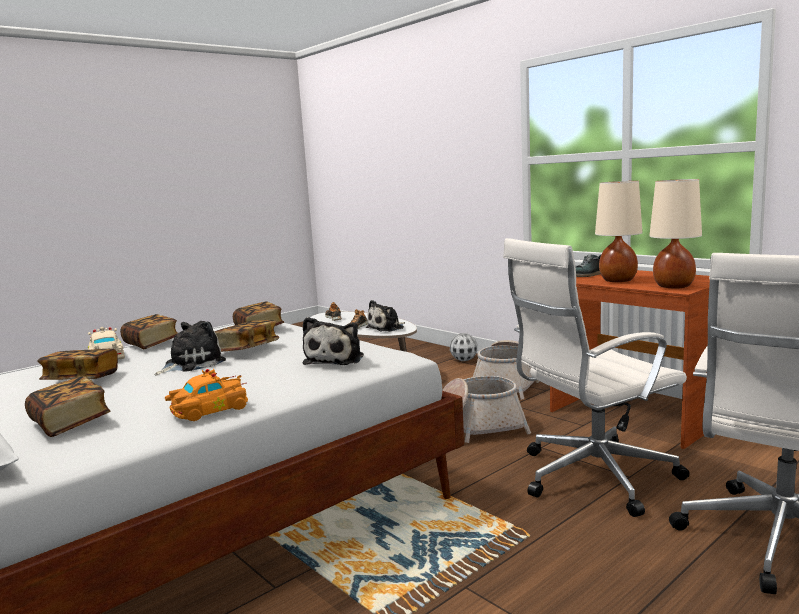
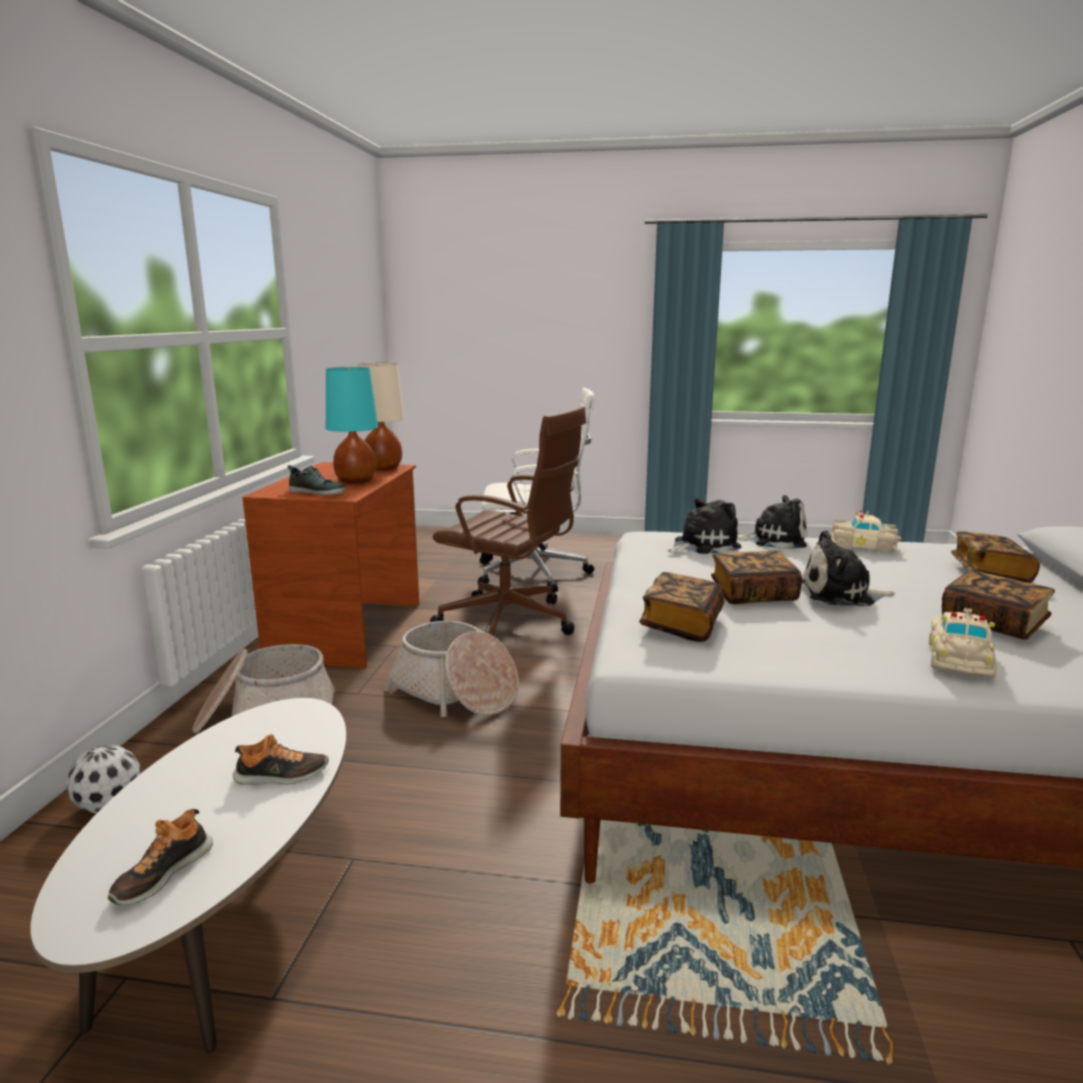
camera: 130 degrees left, 5 degrees up
book [120,314,178,349] -> none
orange toy car [165,369,248,421] -> beige toy car [830,511,901,552]
plush toy [366,300,405,332] -> plush toy moved to [737,495,807,549]
white office chair [503,238,690,517] -> brown office chair [430,406,586,636]
beige table lamp [595,181,643,282] -> turquoise table lamp [326,367,378,484]

